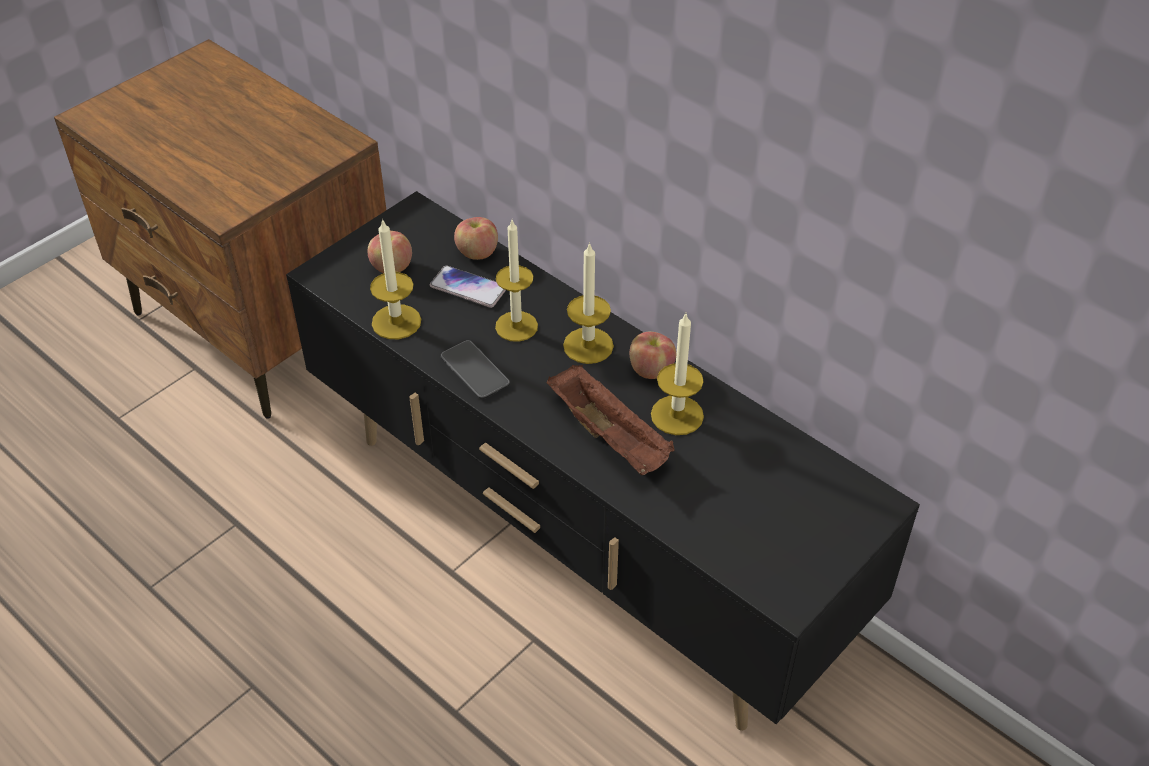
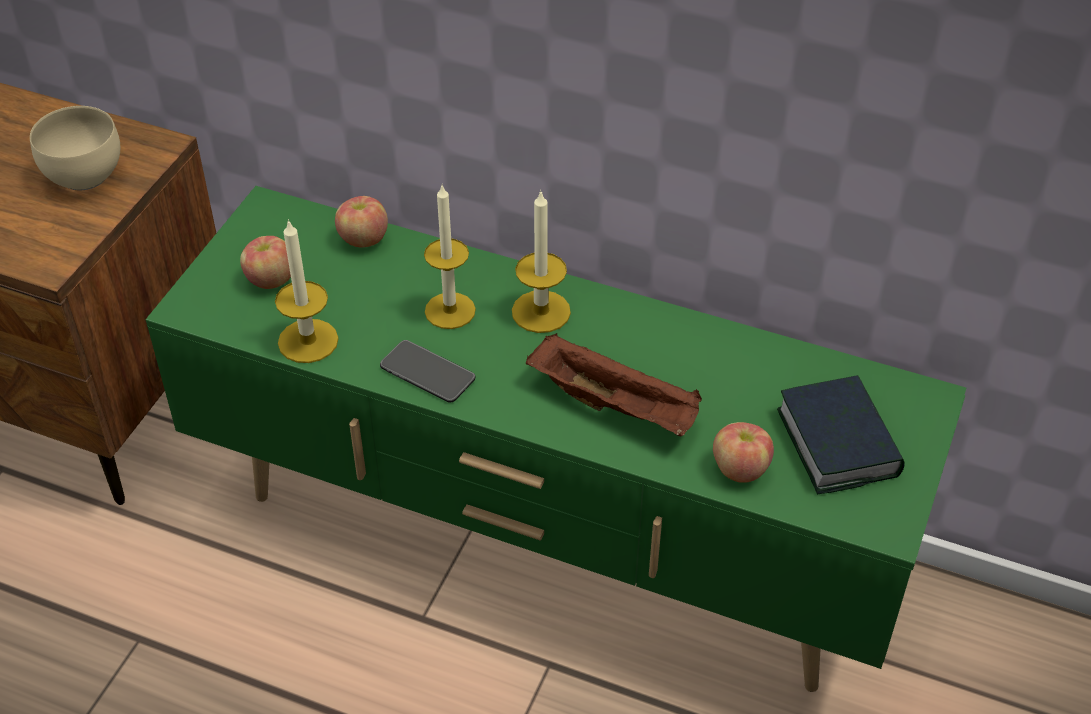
camera: 20 degrees left, 0 degrees up
black tv stand [286,191,920,731] -> green tv stand [145,186,966,692]
phone [430,266,506,308] -> none
apple [630,331,676,379] -> apple moved to [713,422,774,483]
candle [651,313,704,435] -> none
none -> beige bowl [30,106,120,190]
none -> book [777,375,905,494]

